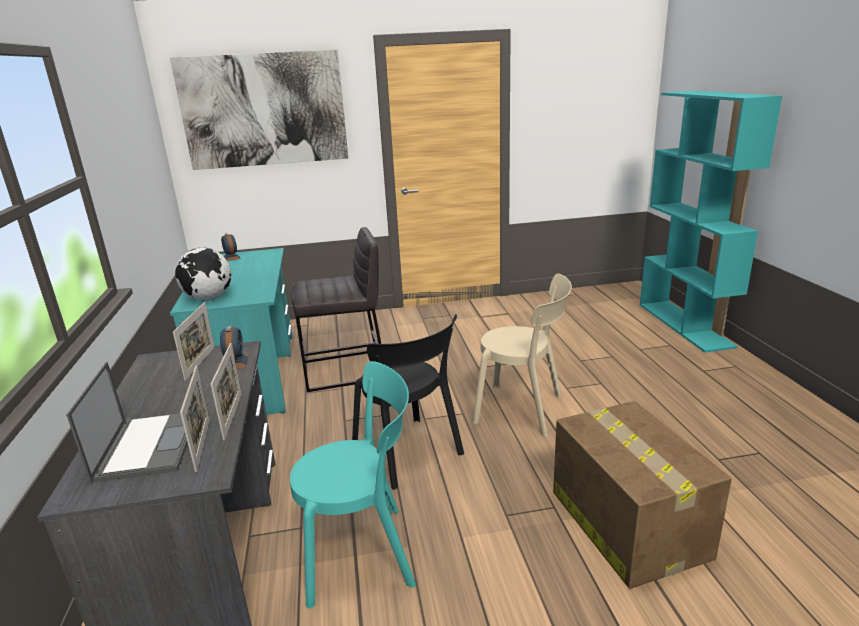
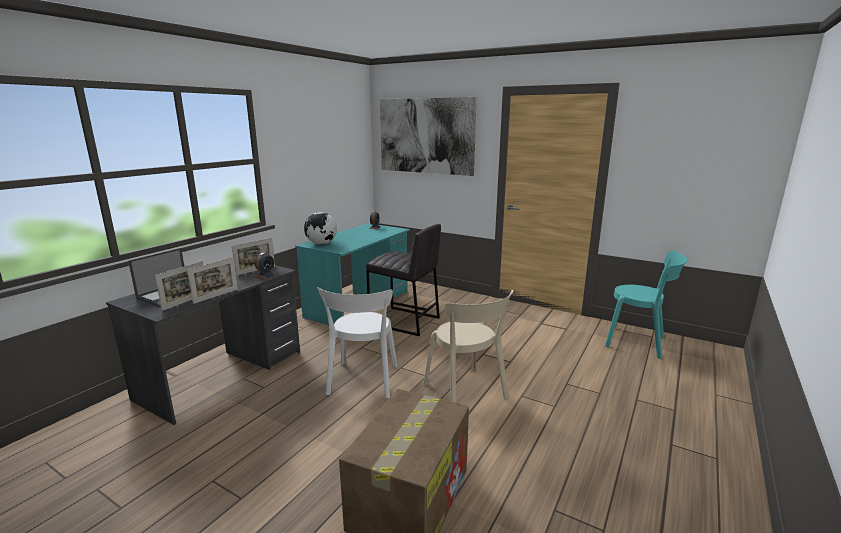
camera: 40 degrees right, 5 degrees down
turquoise chair [290,361,416,609] -> turquoise chair moved to [605,250,687,359]
black chair [352,314,464,490] -> white chair [317,287,398,398]
turquoise bookcase [640,91,782,353] -> none

